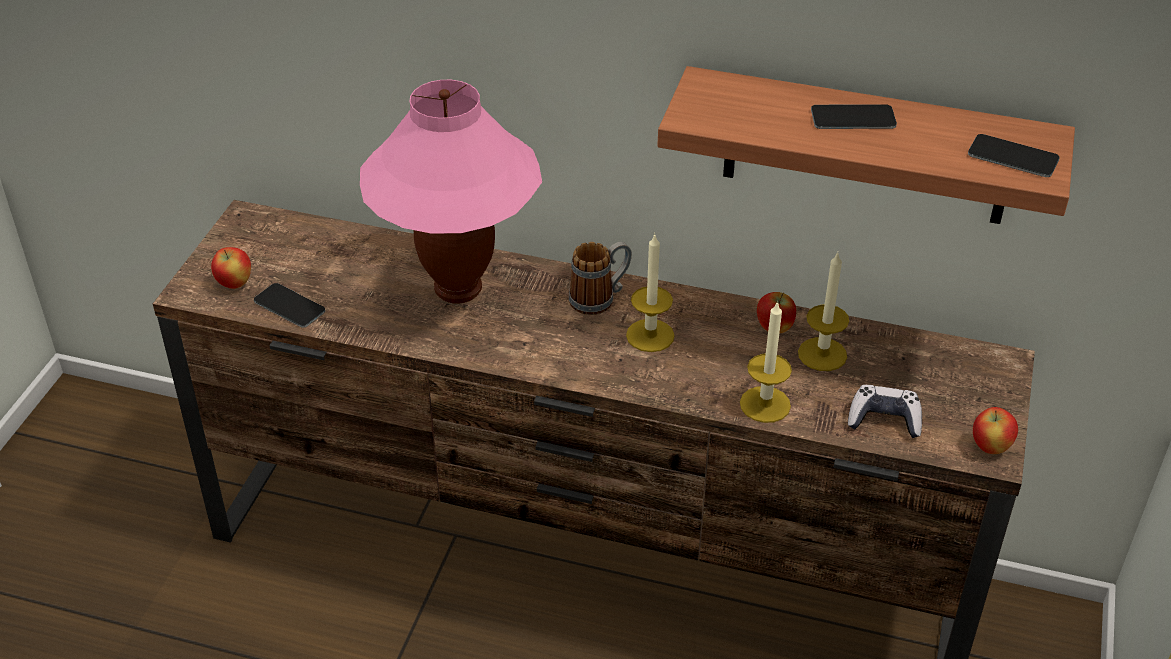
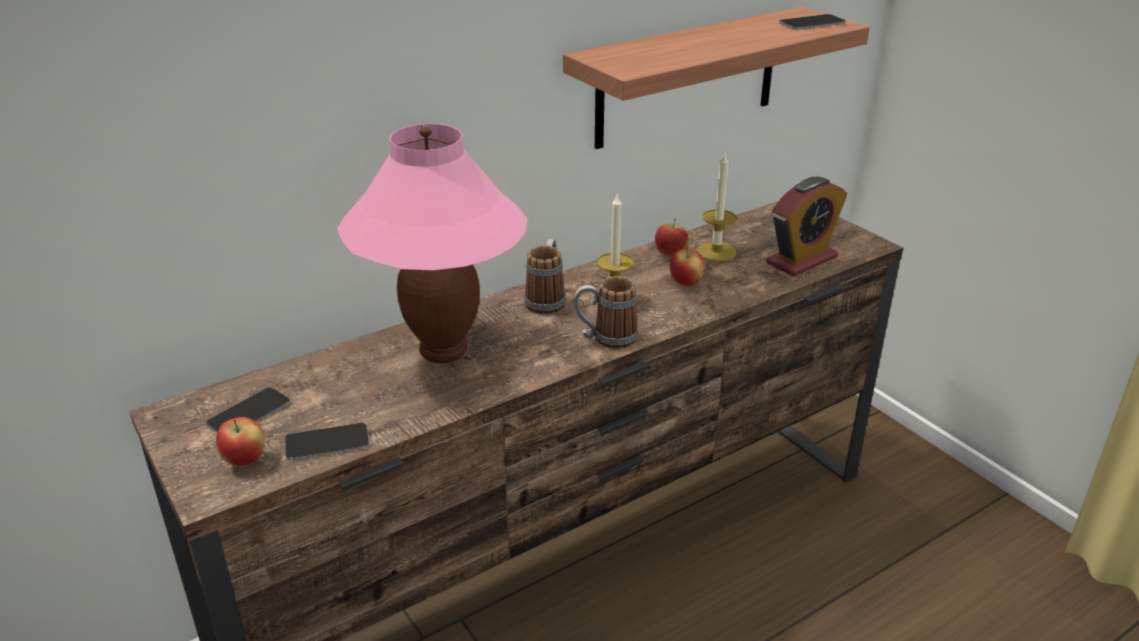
camera: 50 degrees left, 10 degrees down
candle [740,301,792,423] -> none
phone [811,104,897,129] -> phone moved to [206,388,290,432]
game controller [848,385,922,438] -> alarm clock [766,177,847,277]
apple [973,407,1018,454] -> apple moved to [669,248,705,287]
none -> mug [573,276,638,349]

